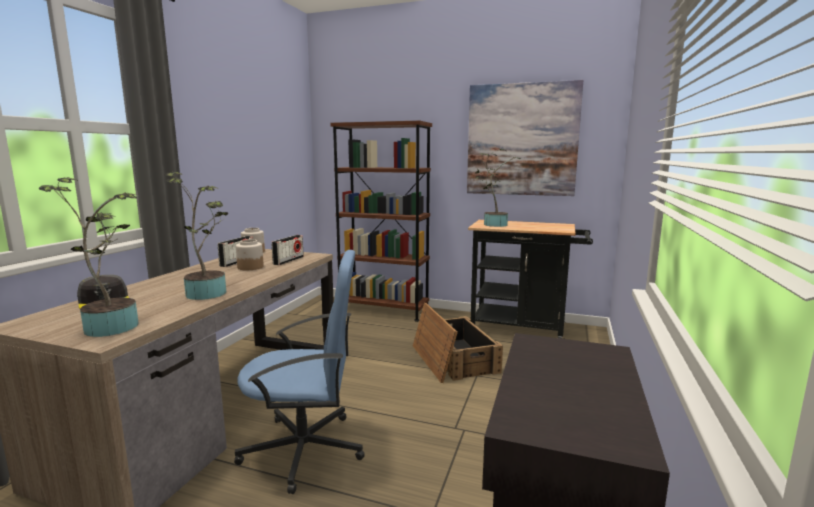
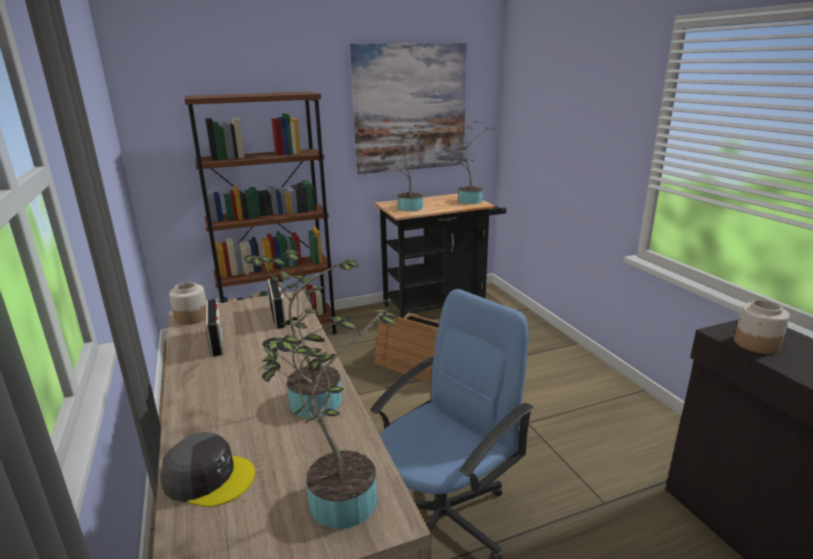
camera: 40 degrees left, 10 degrees up
jar [236,239,264,270] -> jar moved to [734,300,790,354]
none -> potted plant [445,121,494,204]

